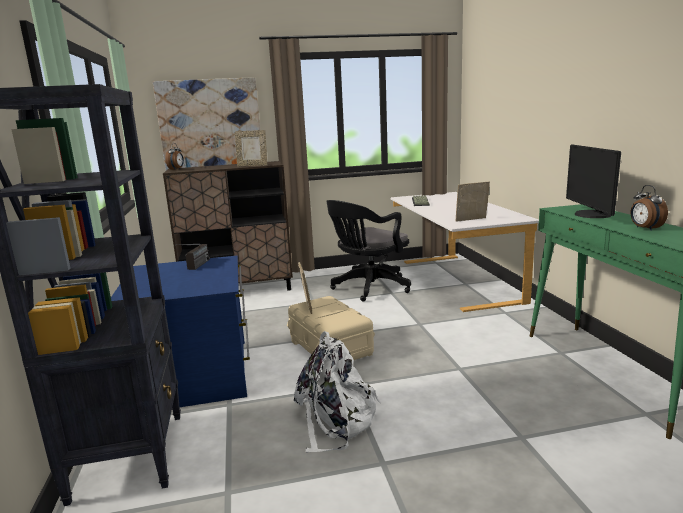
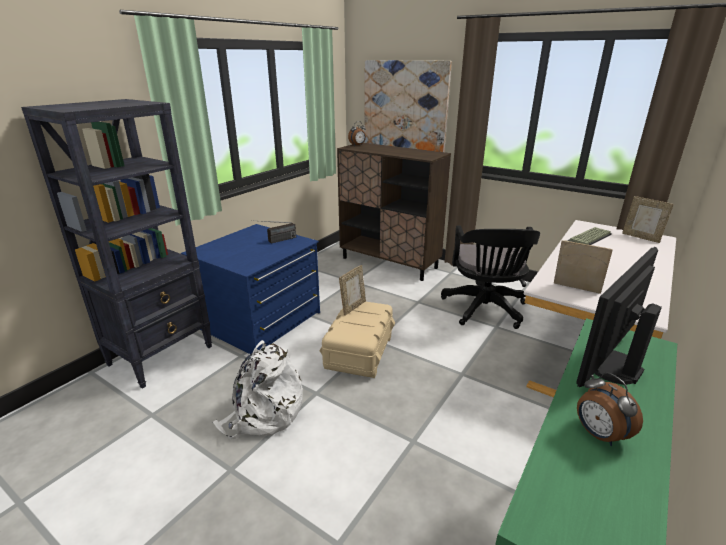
camera: 45 degrees right, 10 degrees up
picture frame [235,130,267,167] -> picture frame moved to [622,196,674,243]
black office chair [327,200,411,301] -> black office chair turned 90 degrees counterclockwise [441,225,540,329]
alarm clock [631,185,668,231] -> alarm clock turned 60 degrees counterclockwise [577,372,643,446]

